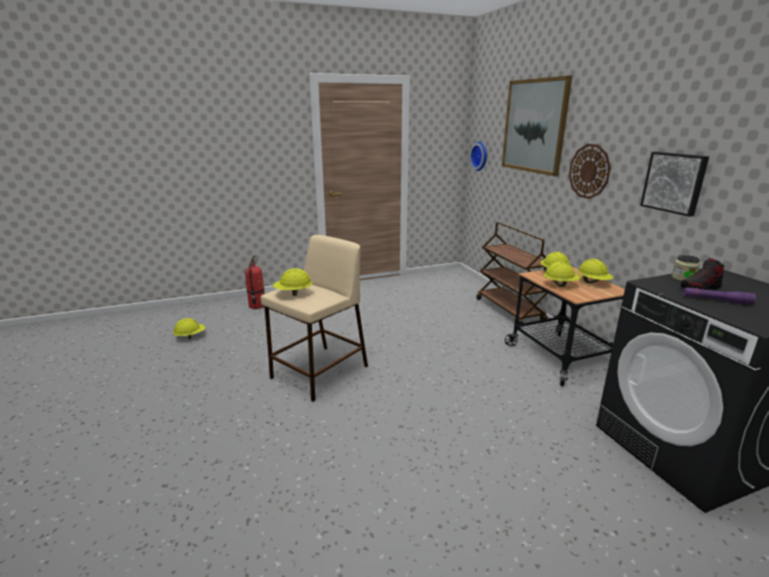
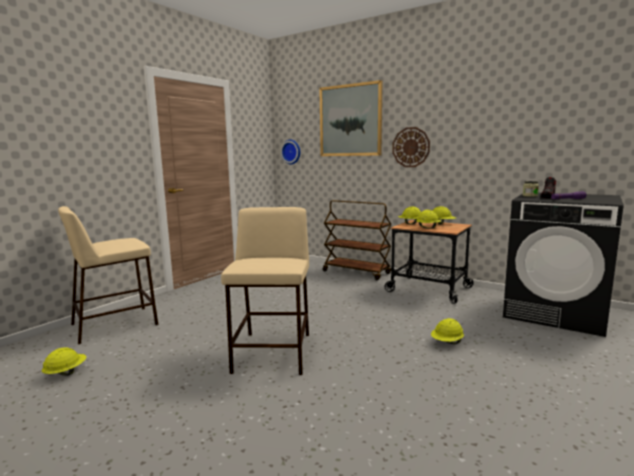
camera: 35 degrees left, 10 degrees down
fire extinguisher [245,255,265,309] -> beige stool [58,206,158,344]
yellow hard hat [273,268,313,296] -> yellow hard hat moved to [431,318,464,344]
picture [640,152,709,217] -> none

